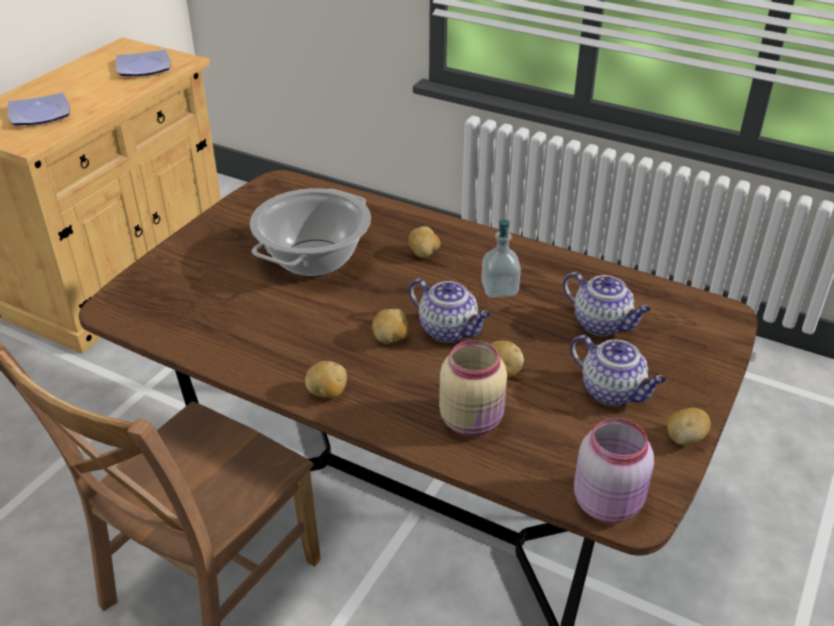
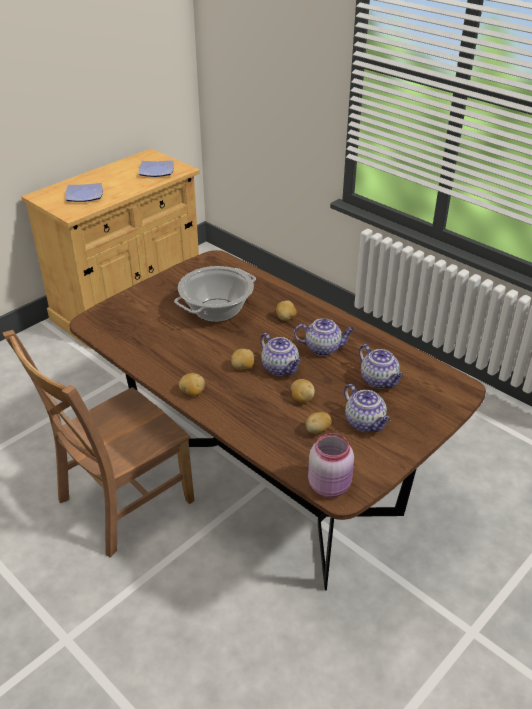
camera: 15 degrees right, 0 degrees up
beige jar [439,340,507,436] -> none
soap dispenser [481,219,521,298] -> teapot [294,318,355,356]
potato [667,408,711,445] -> potato moved to [306,412,331,434]

